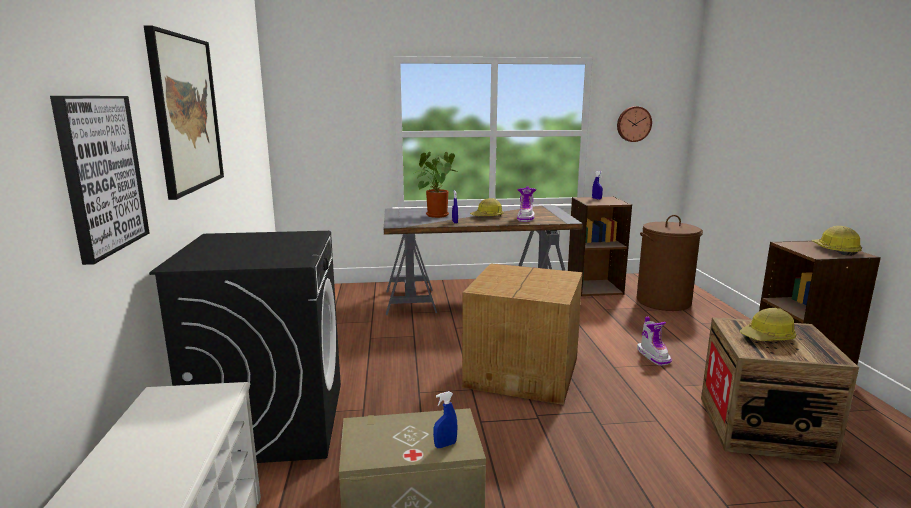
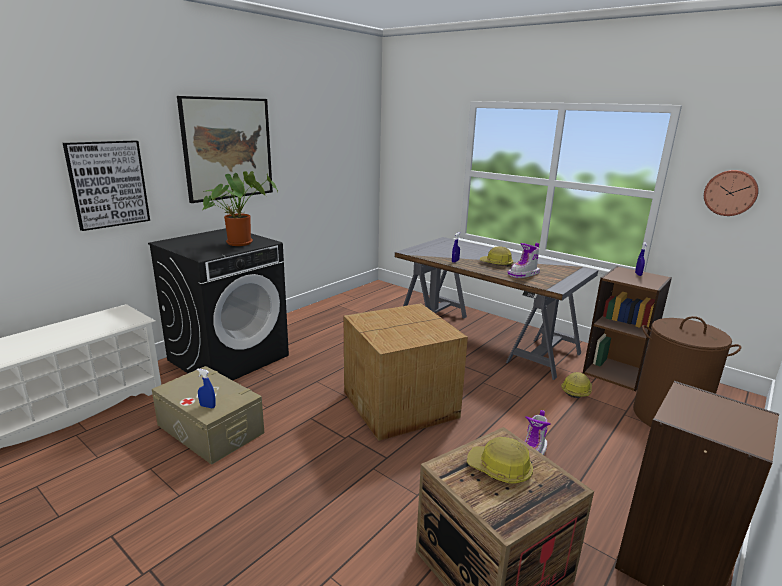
camera: 45 degrees right, 5 degrees up
potted plant [414,152,457,218] -> potted plant moved to [202,171,278,246]
hard hat [811,226,862,256] -> hard hat moved to [561,372,592,398]

